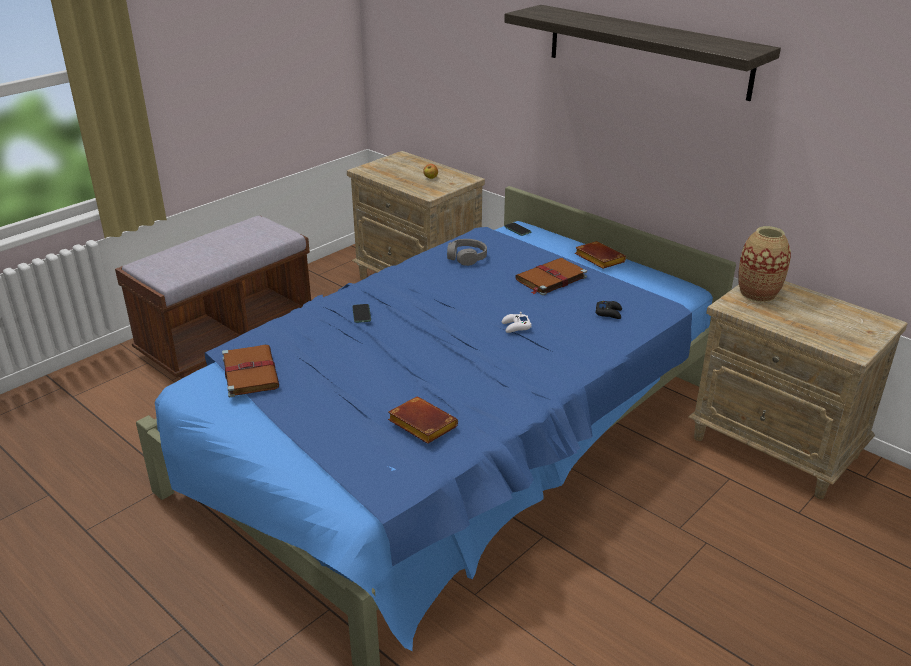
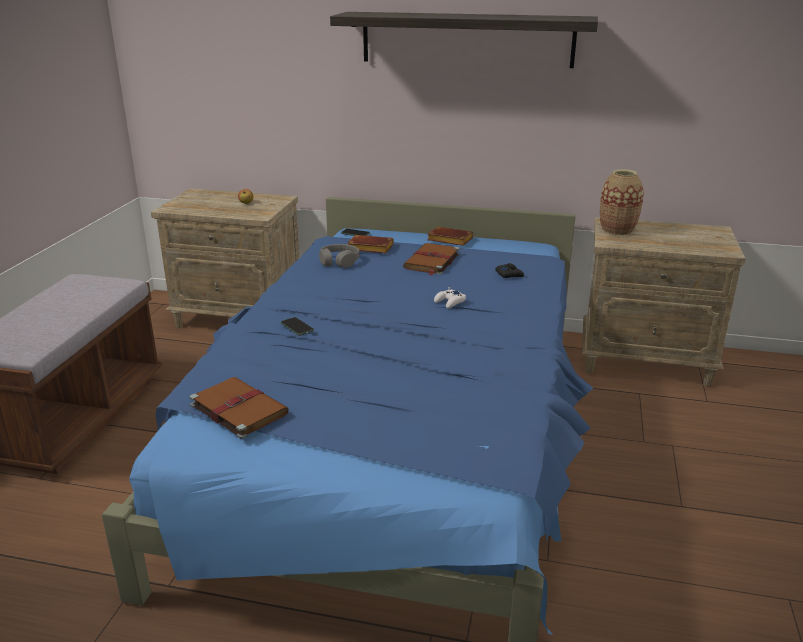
camera: 30 degrees left, 5 degrees down
brown book [388,396,458,444] -> brown book moved to [347,235,394,253]

